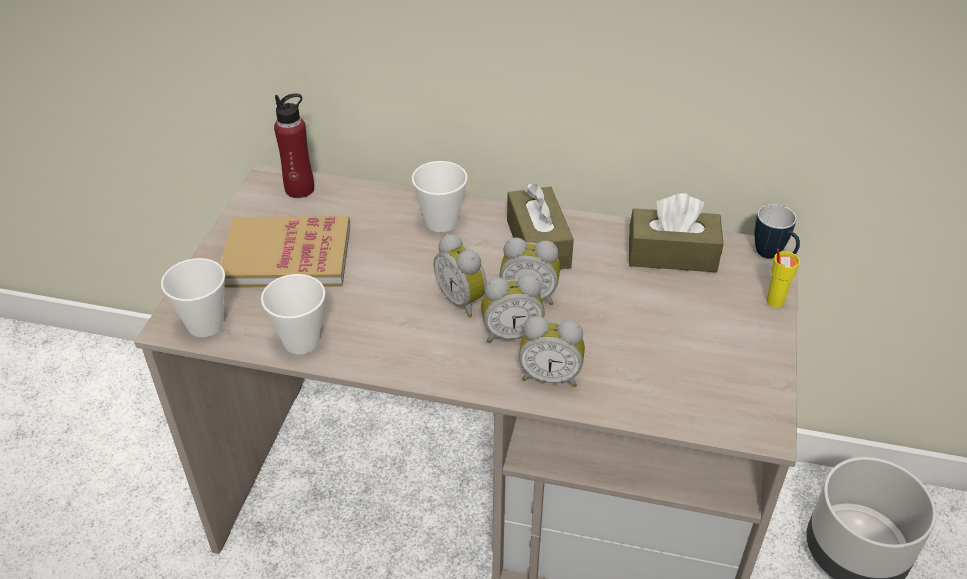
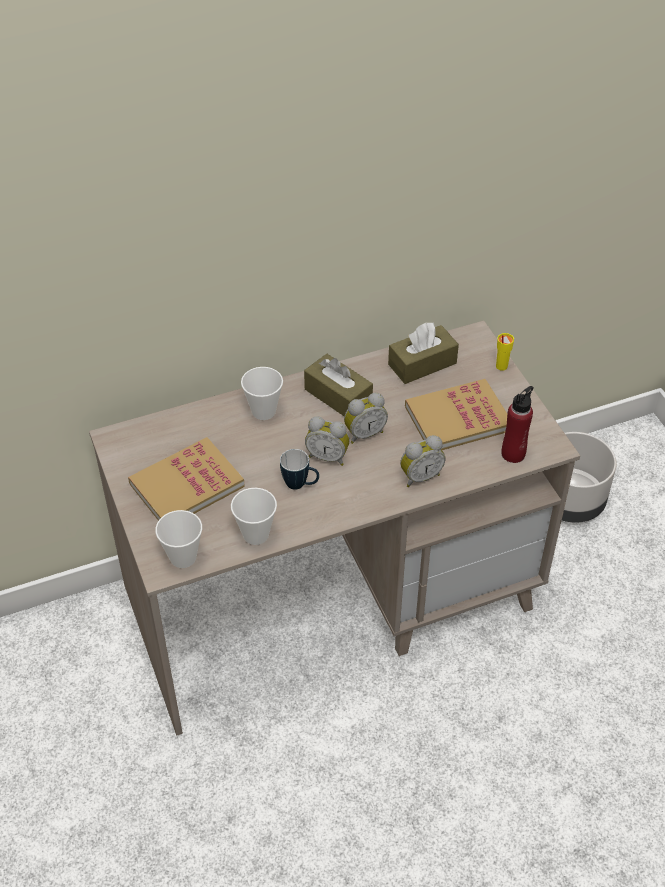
camera: 35 degrees left, 5 degrees up
red bottle [274,94,314,198] -> red bottle moved to [501,386,534,463]
alarm clock [481,274,545,343] -> none
mug [755,204,800,259] -> mug moved to [280,449,319,490]
none -> book [405,379,507,450]

